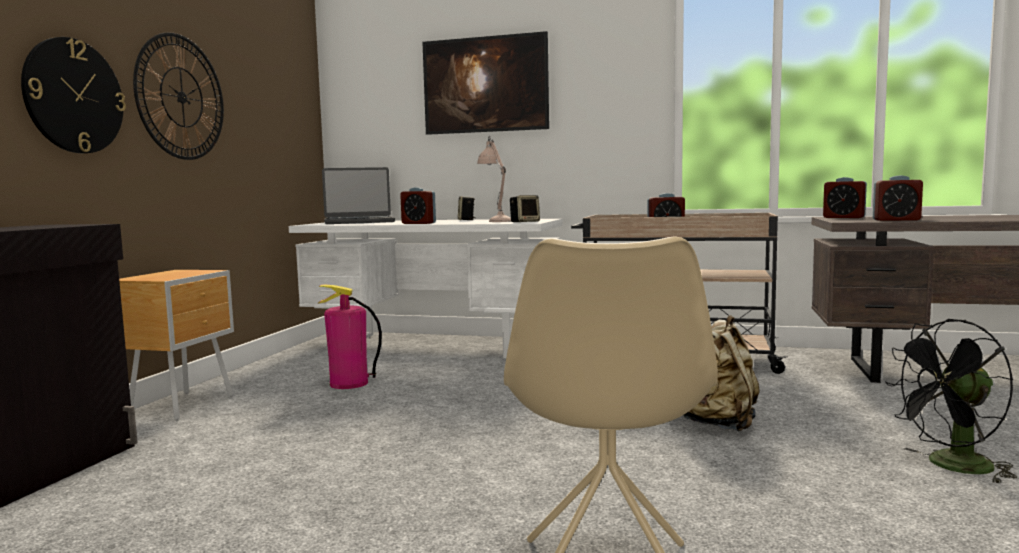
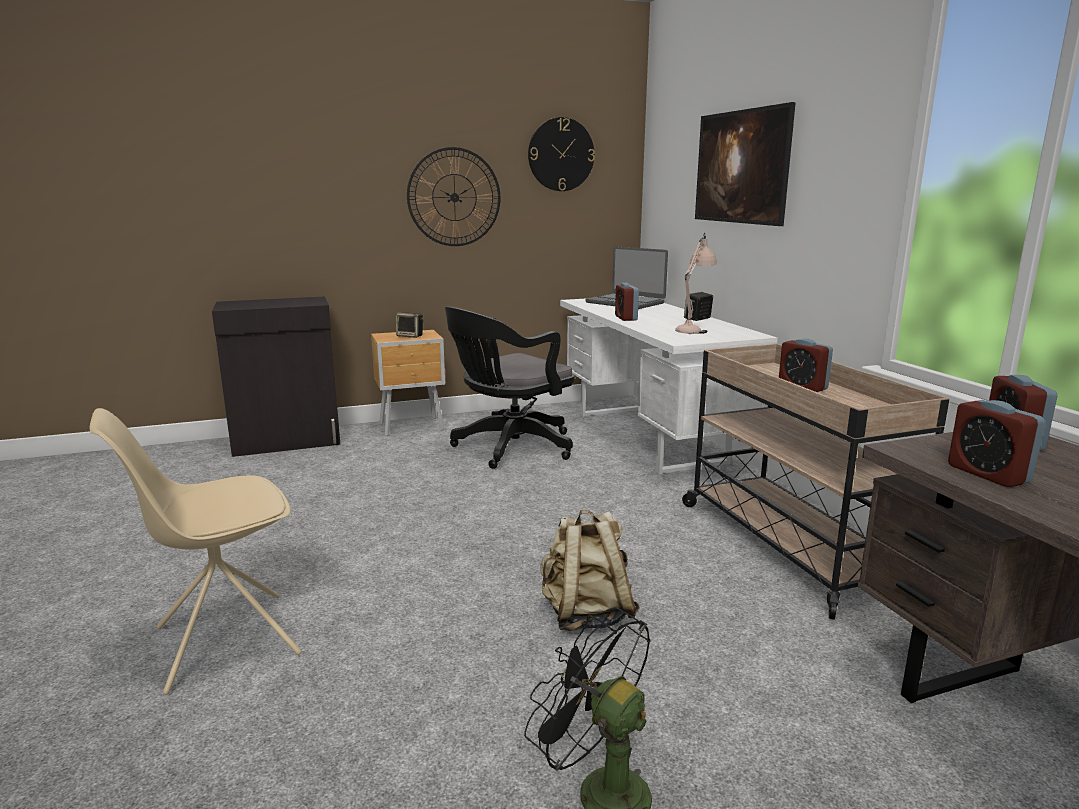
camera: 55 degrees right, 10 degrees up
wall clock [21,37,126,153] -> wall clock moved to [528,117,595,191]
fire extinguisher [318,285,382,389] -> black office chair [445,307,575,469]
speaker [510,195,540,222] -> speaker moved to [396,312,423,338]

